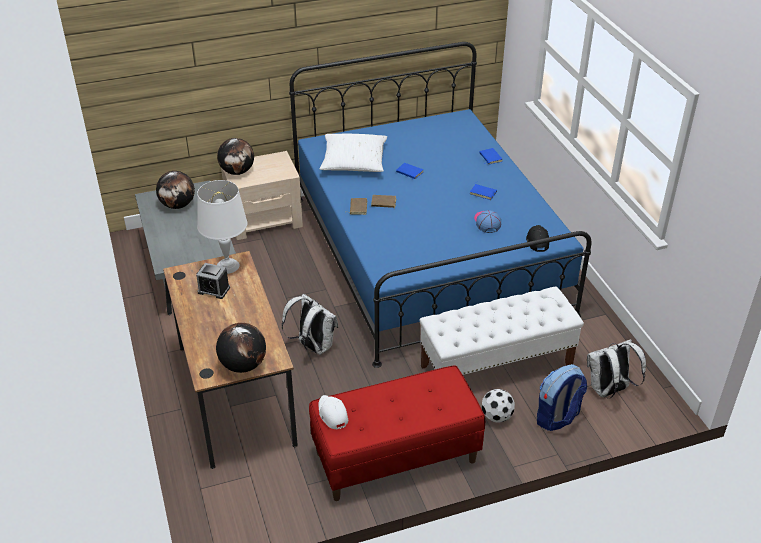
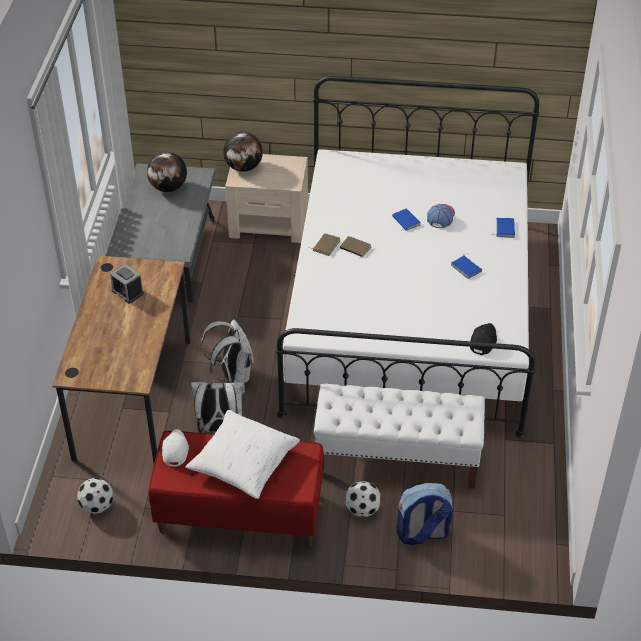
camera: 25 degrees right, 5 degrees up
white table lamp [197,180,247,274] -> none
globe [216,323,266,373] -> none
blue bed [289,42,592,368] -> white bed [276,76,539,438]
white pillow [320,134,387,172] -> white pillow moved to [185,410,300,499]
cap [474,210,501,233] -> cap moved to [427,204,455,228]
white backpack [587,339,646,399] -> white backpack moved to [191,380,245,433]
none -> football [77,478,113,514]

